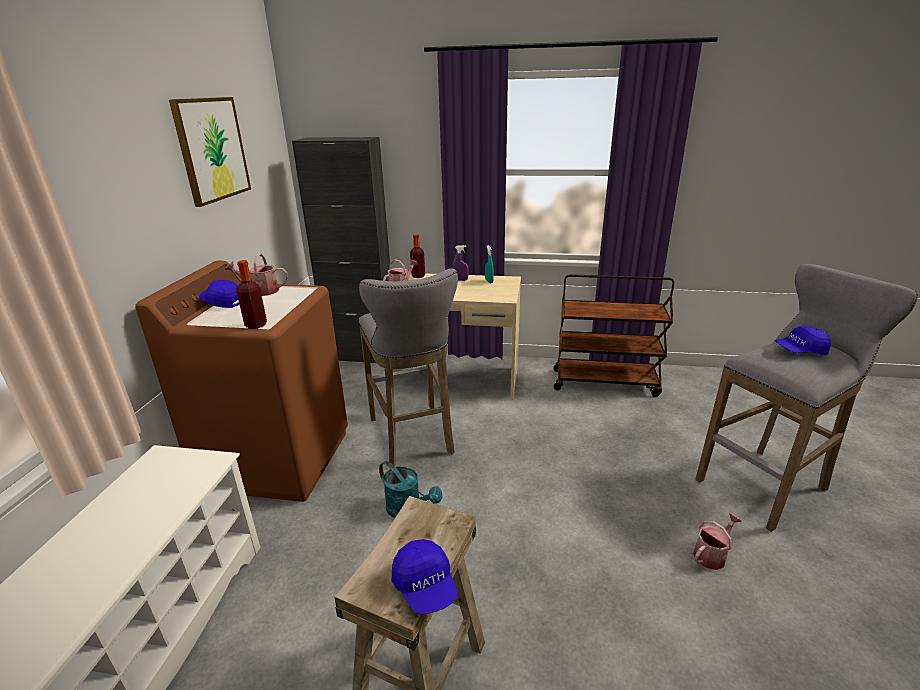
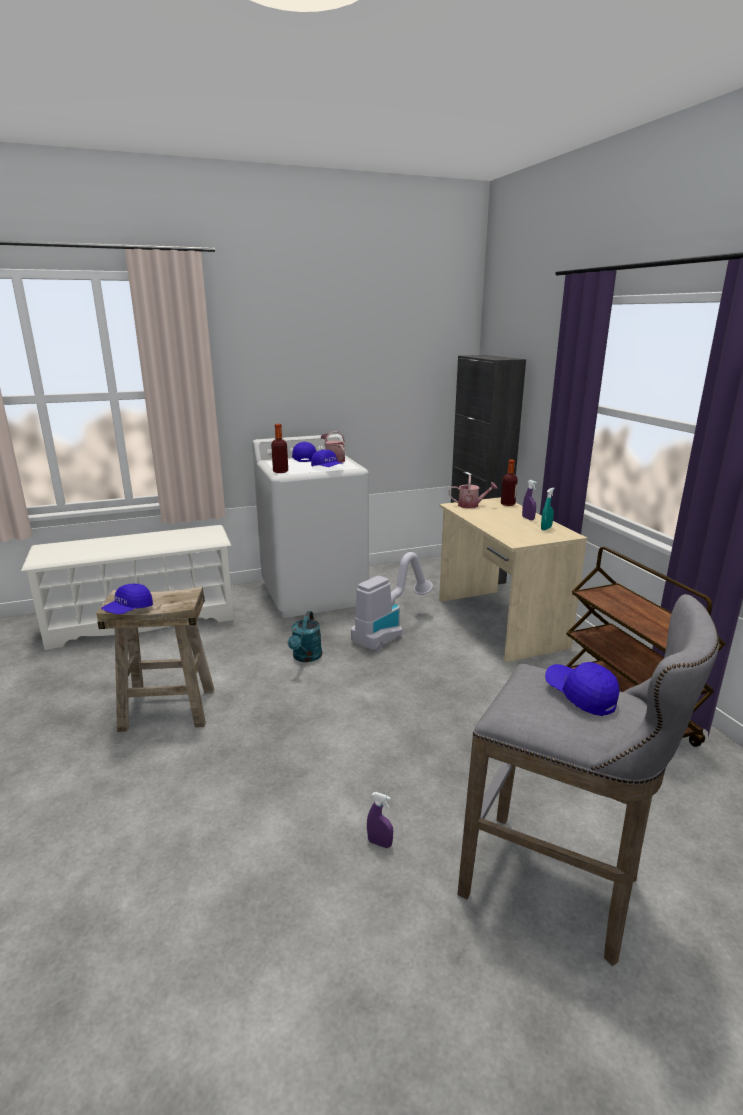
camera: 60 degrees right, 5 degrees down
brown washing machine [135,261,348,502] -> white washing machine [252,434,369,618]
picture [169,97,251,207] -> none
grey stool [358,268,458,466] -> vacuum cleaner [351,552,433,651]
watering can [693,513,742,570] -> purple spray bottle [367,792,393,848]
none -> blue cap [311,450,344,467]

